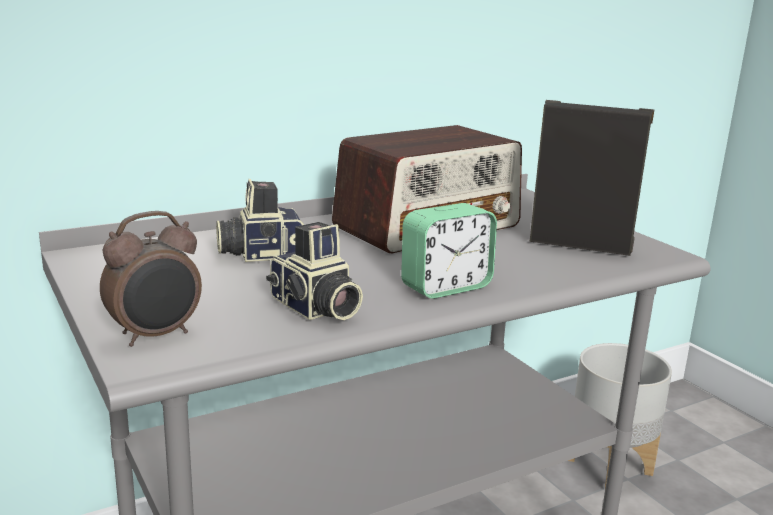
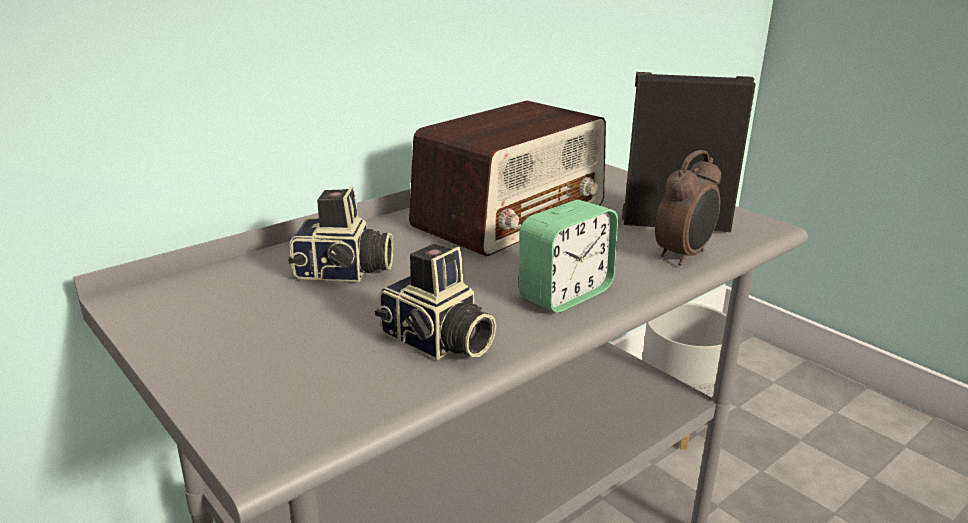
camera: 10 degrees left, 5 degrees up
alarm clock [100,211,202,347] -> alarm clock moved to [655,150,721,266]
camera [216,179,304,262] -> camera turned 150 degrees counterclockwise [288,186,394,282]

